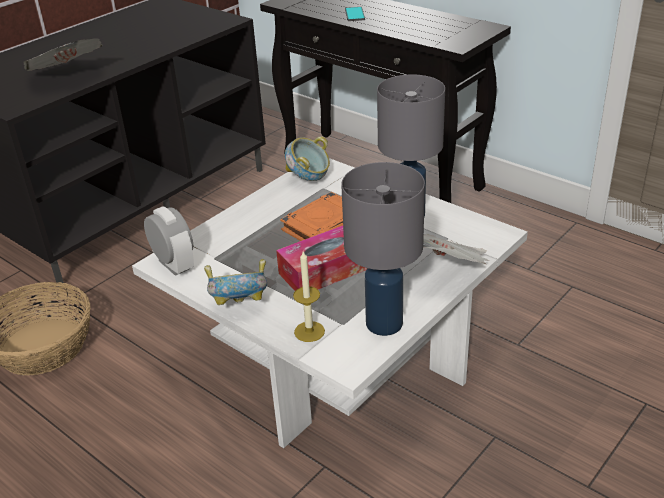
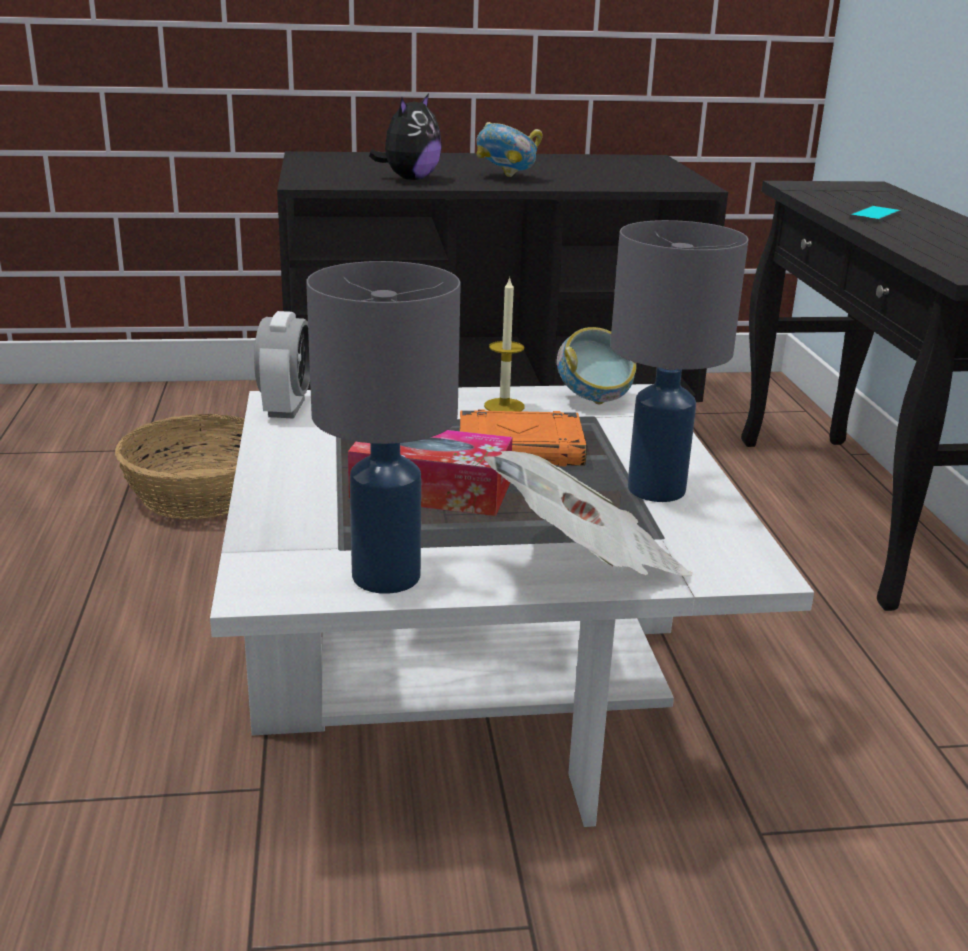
camera: 40 degrees right, 10 degrees down
newspaper [24,38,103,71] -> plush toy [369,94,442,180]
bowl [204,259,267,305] -> bowl moved to [476,122,543,177]
candle [293,251,325,342] -> candle moved to [484,277,525,411]

